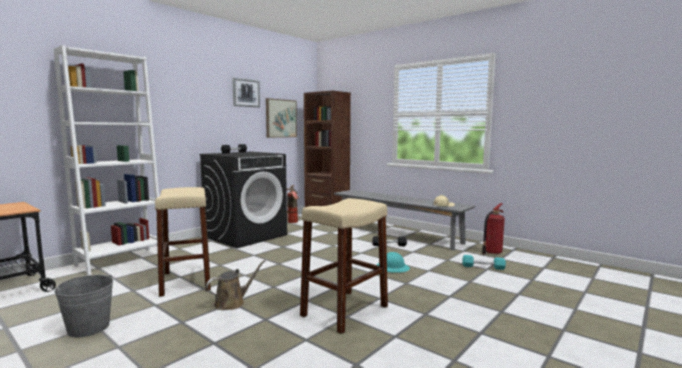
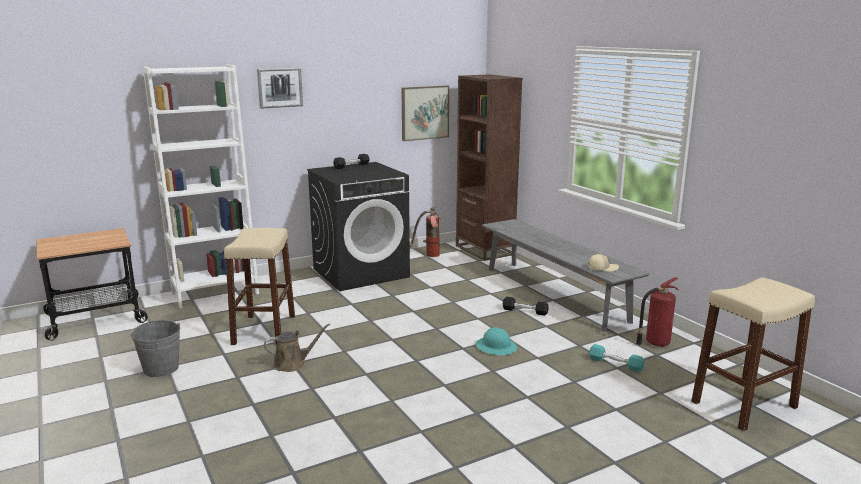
camera: 20 degrees right, 10 degrees up
picture [232,78,260,107] -> picture moved to [257,67,303,109]
beige stool [300,198,388,334] -> beige stool moved to [691,277,815,431]

